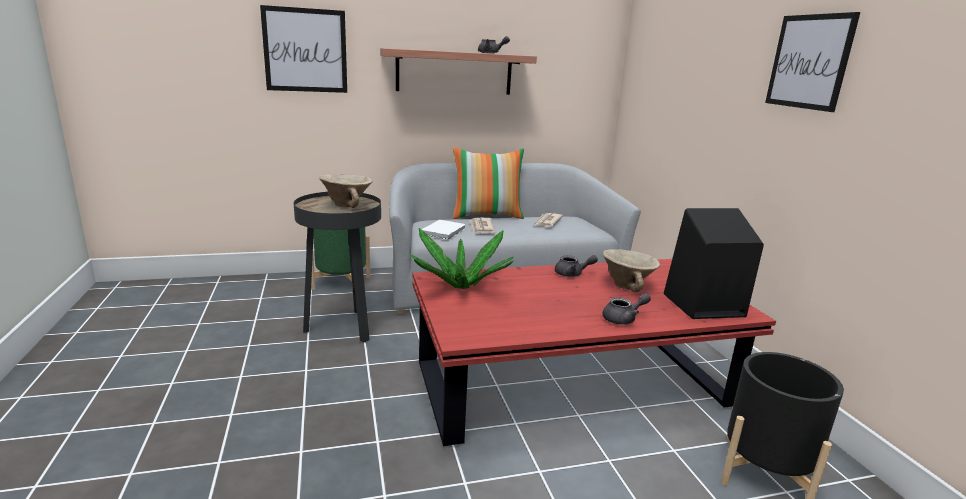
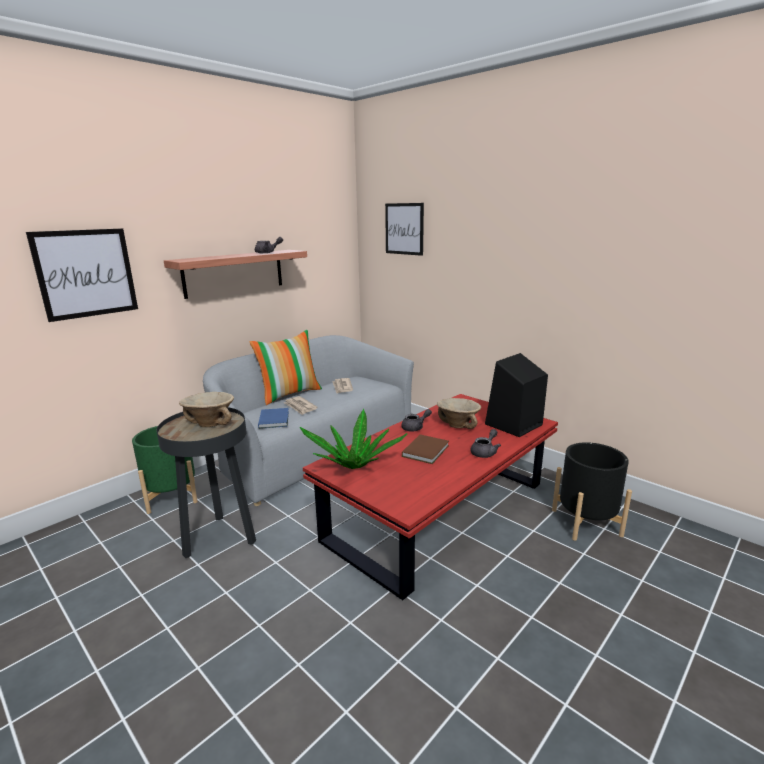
camera: 30 degrees left, 0 degrees up
white book [421,220,466,240] -> blue book [258,408,289,429]
picture [765,12,861,112] -> picture moved to [385,203,424,256]
none -> brown book [402,434,449,464]

